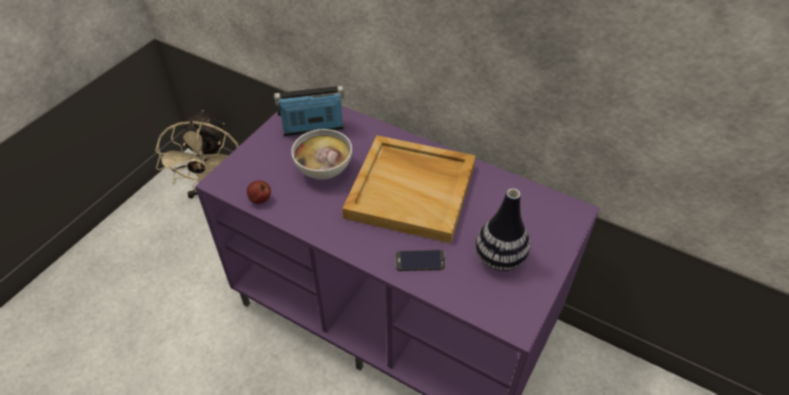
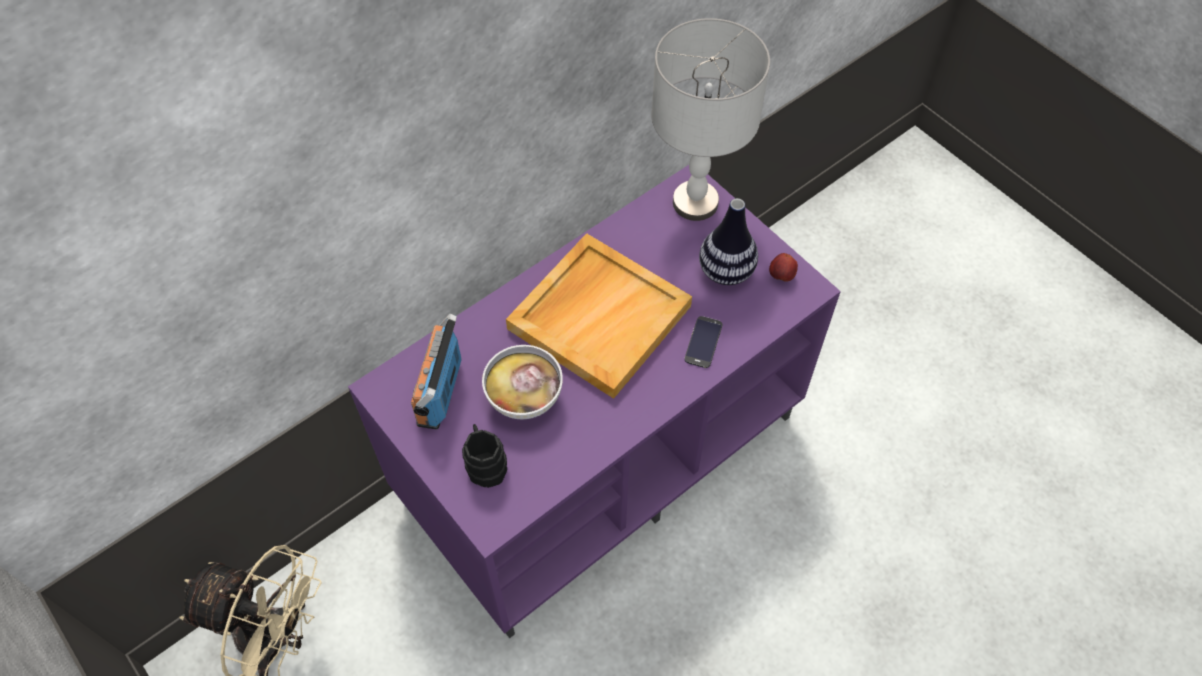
camera: 70 degrees left, 10 degrees up
apple [247,181,271,204] -> apple moved to [769,253,798,282]
none -> black mug [462,424,507,488]
none -> grey table lamp [651,18,770,221]

